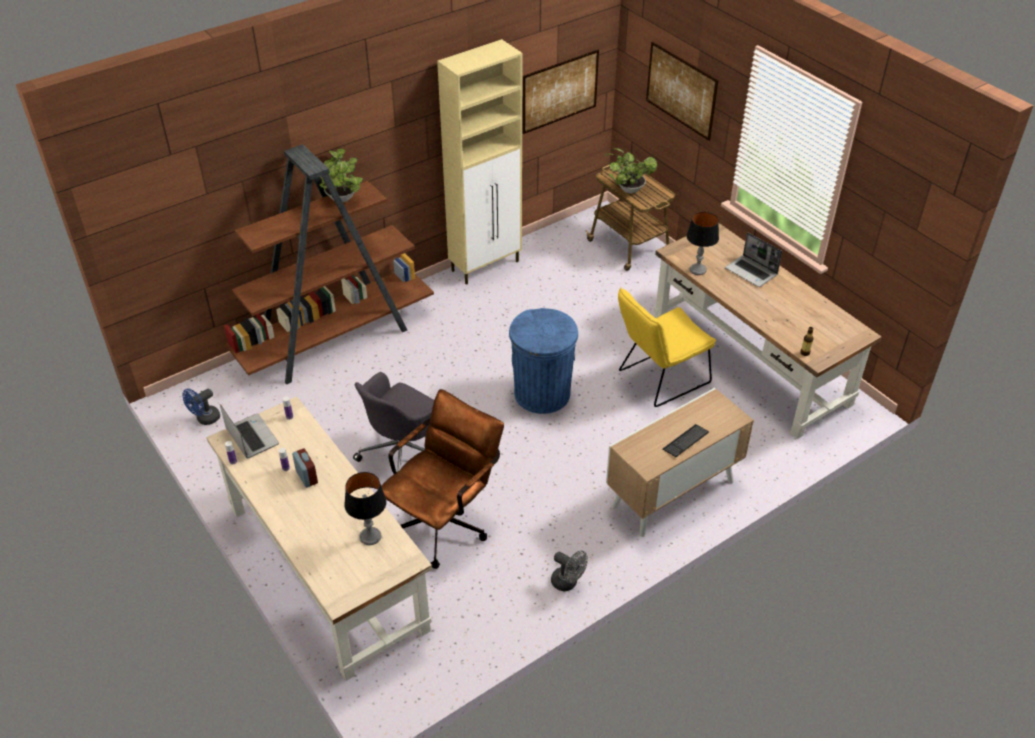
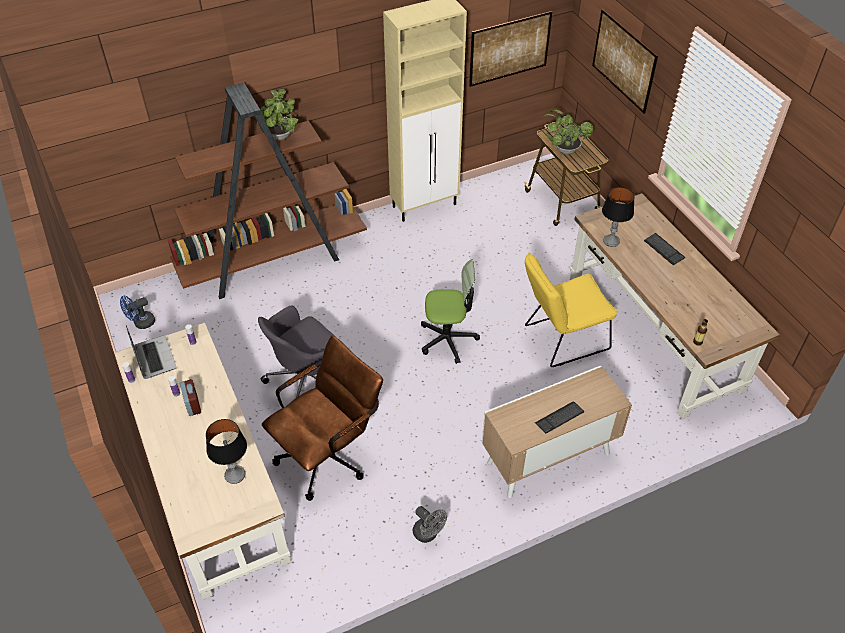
camera: 10 degrees right, 5 degrees up
blue trash can [509,308,578,414] -> office chair [421,260,480,364]
laptop [725,232,782,287] -> keyboard [644,233,685,266]

